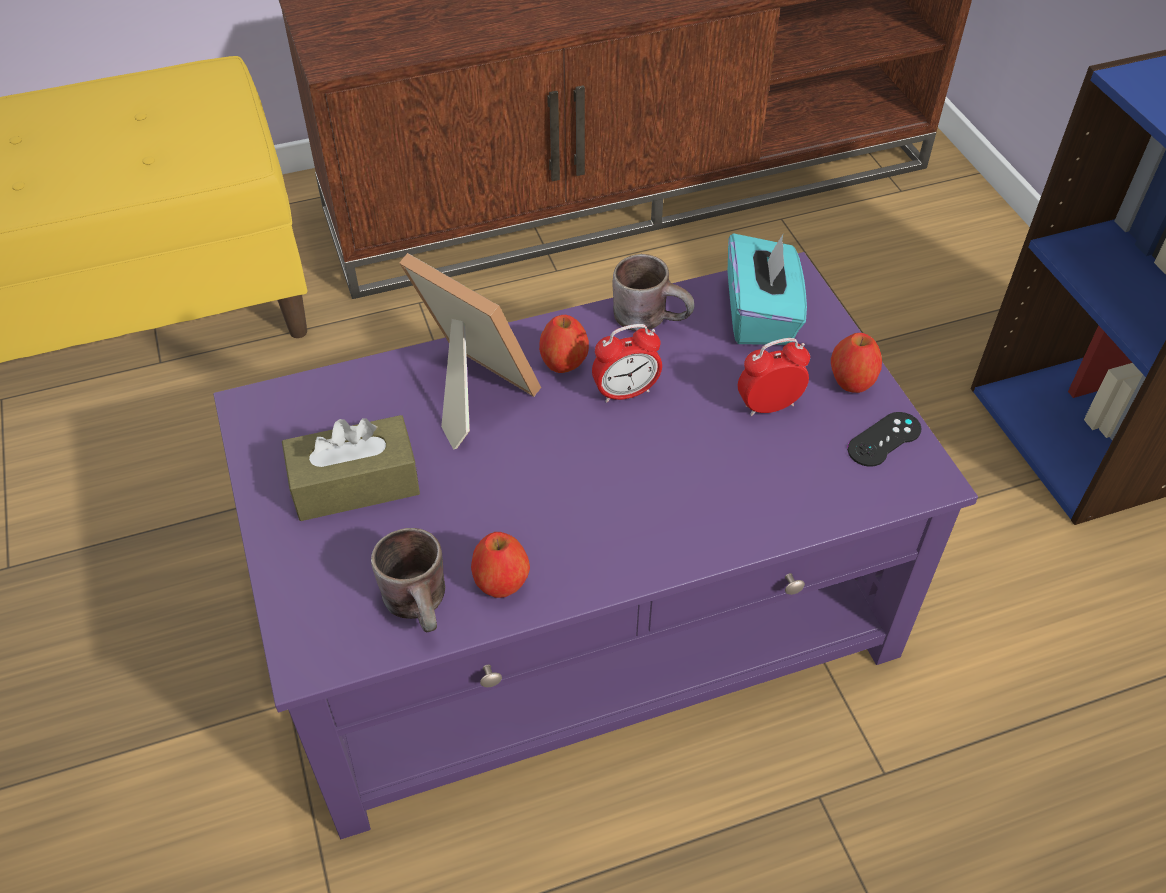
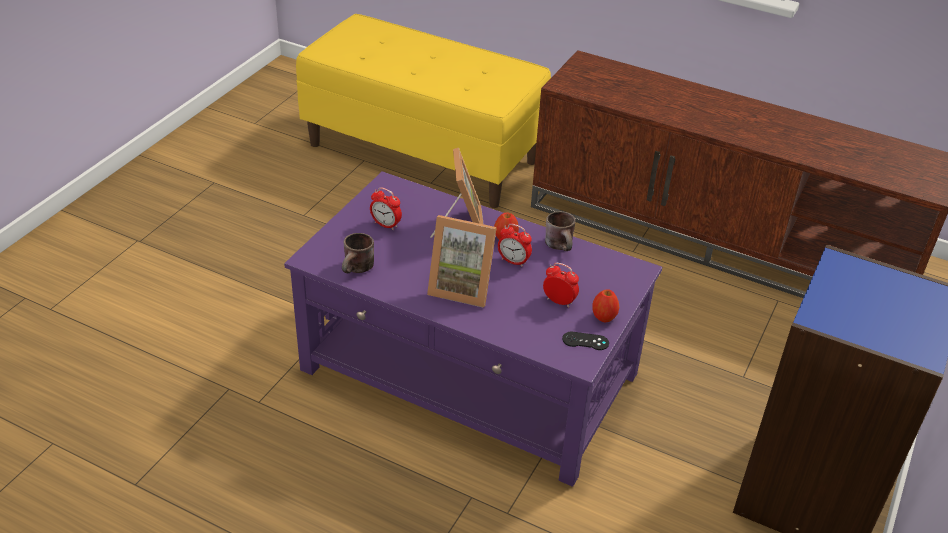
camera: 45 degrees right, 10 degrees down
brown tissue box [282,415,420,521] -> alarm clock [370,187,402,230]
apple [471,532,530,598] -> none
turquoise tissue box [728,233,807,345] -> none
none -> picture frame [427,215,497,308]

